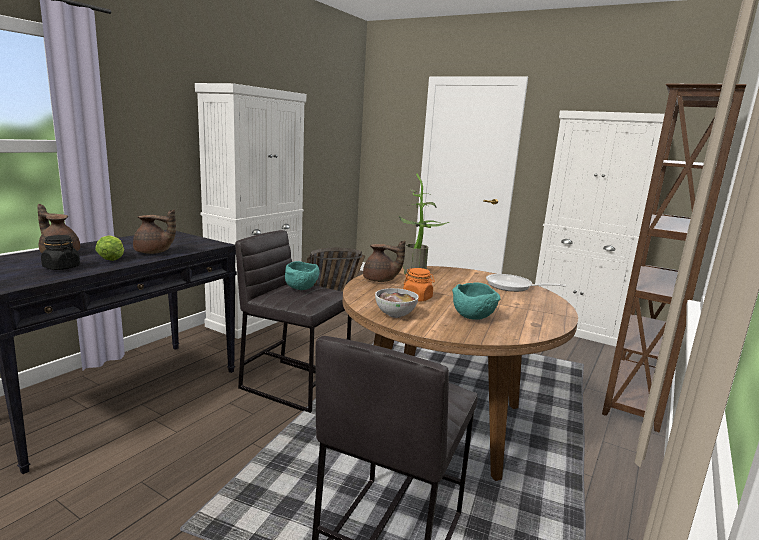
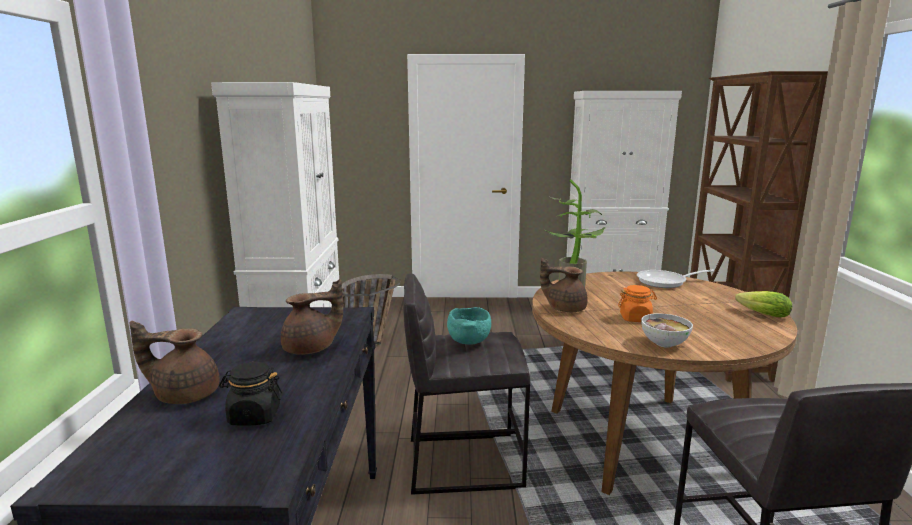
camera: 30 degrees left, 0 degrees up
lettuce [95,235,124,261] -> lettuce moved to [735,291,792,317]
brown teapot [363,240,406,282] -> brown teapot turned 150 degrees counterclockwise [540,258,588,312]
turquoise bowl [452,282,501,320] -> none

